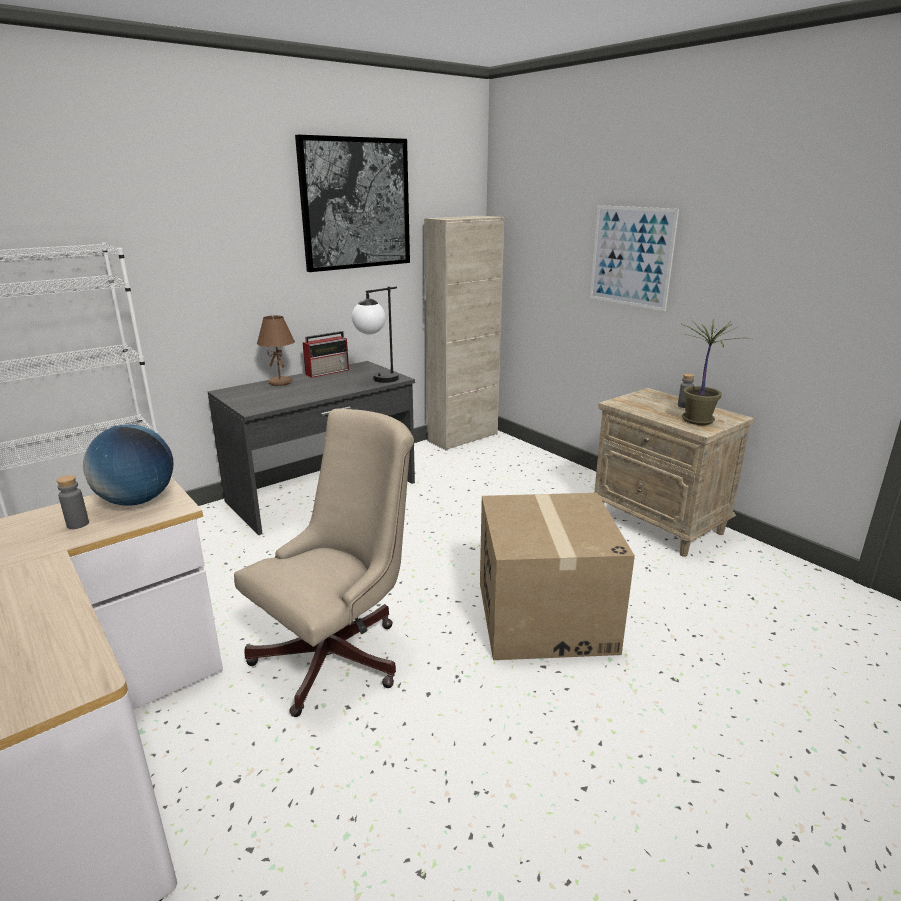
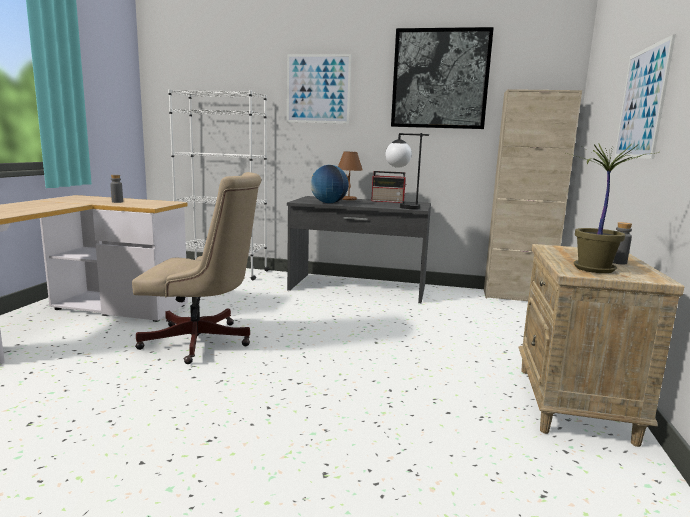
camera: 50 degrees right, 10 degrees down
globe [83,424,174,506] -> globe moved to [311,165,348,203]
cardboard box [480,493,635,660] -> none
none -> picture [287,54,351,124]

